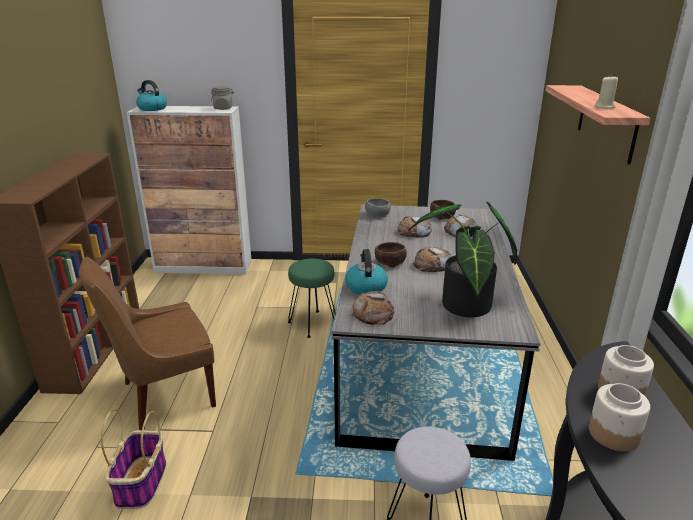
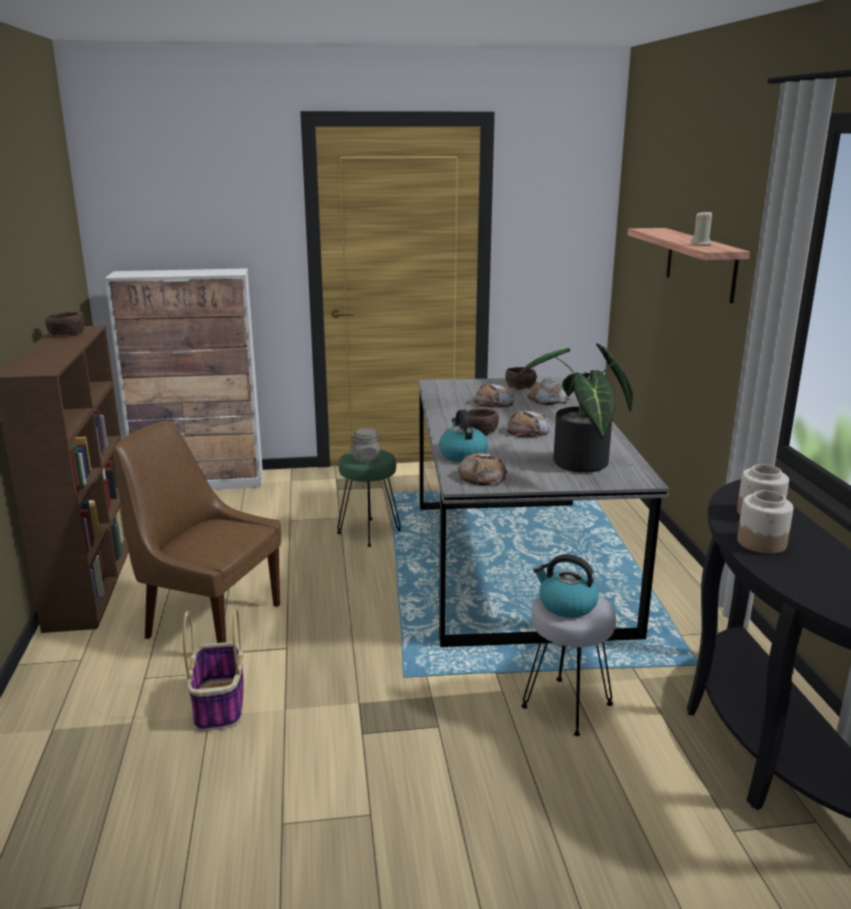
camera: 10 degrees left, 5 degrees down
brown chair [79,257,216,430] -> brown chair turned 60 degrees clockwise [114,420,281,643]
kettle [136,80,167,111] -> kettle moved to [533,554,599,618]
grey jar [211,86,234,110] -> grey jar moved to [350,428,383,462]
grey bowl [365,198,391,218] -> none
none -> brown bowl [45,312,85,336]

